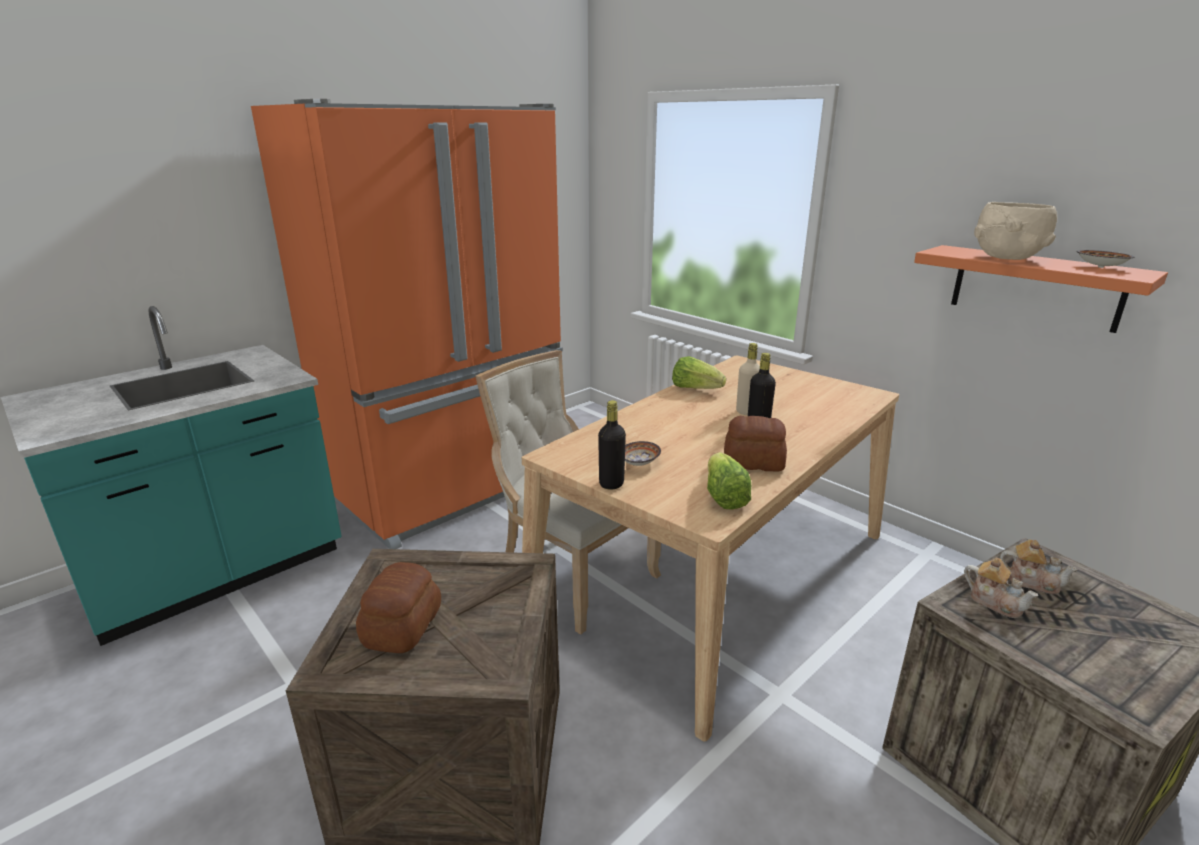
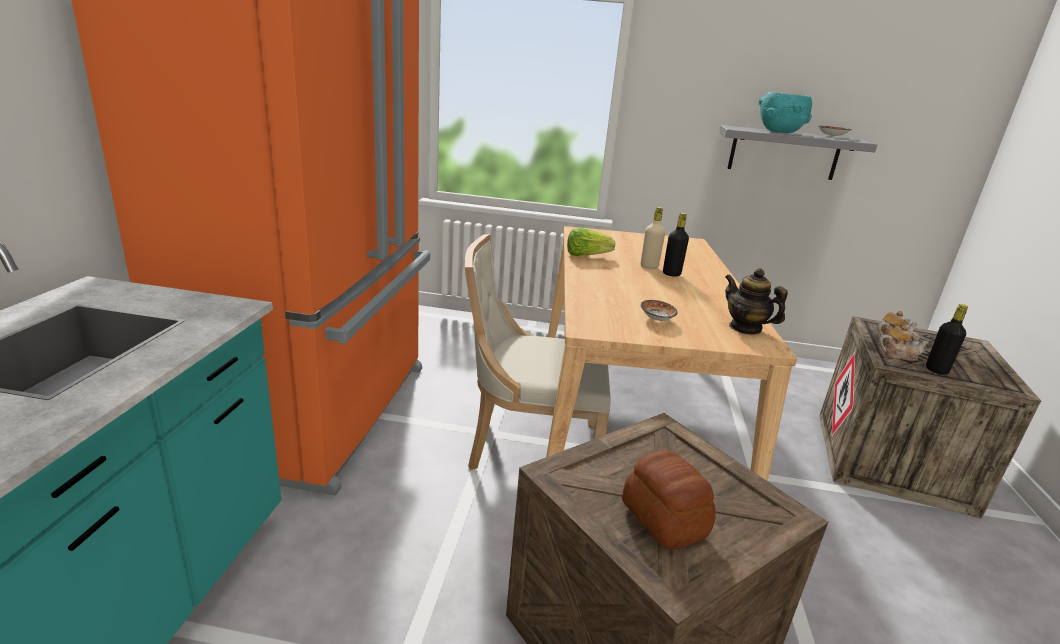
camera: 40 degrees left, 0 degrees up
black bottle [598,400,626,490] -> black bottle moved to [926,304,968,375]
lettuce [707,452,751,510] -> teapot [725,268,788,334]
bread [724,416,787,471] -> none
orange shelf [914,245,1168,333] -> grey shelf [719,125,877,180]
beige bowl [974,202,1057,260] -> turquoise bowl [758,92,812,133]

